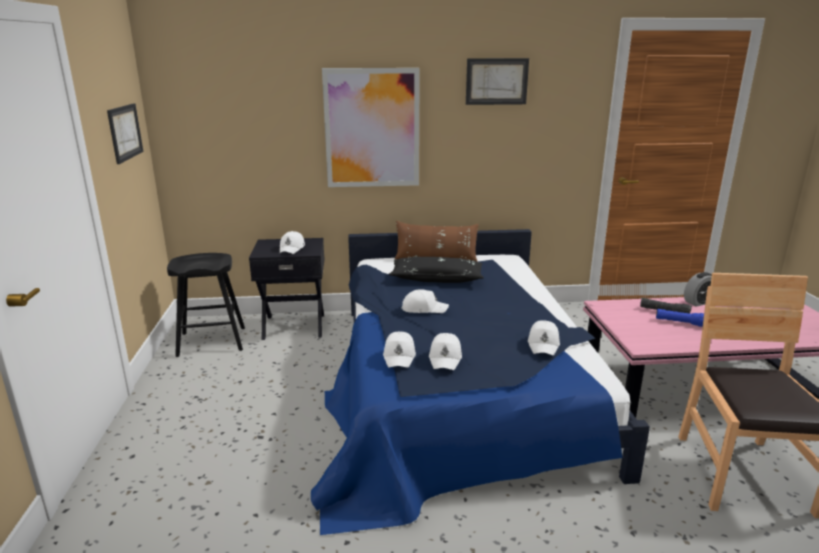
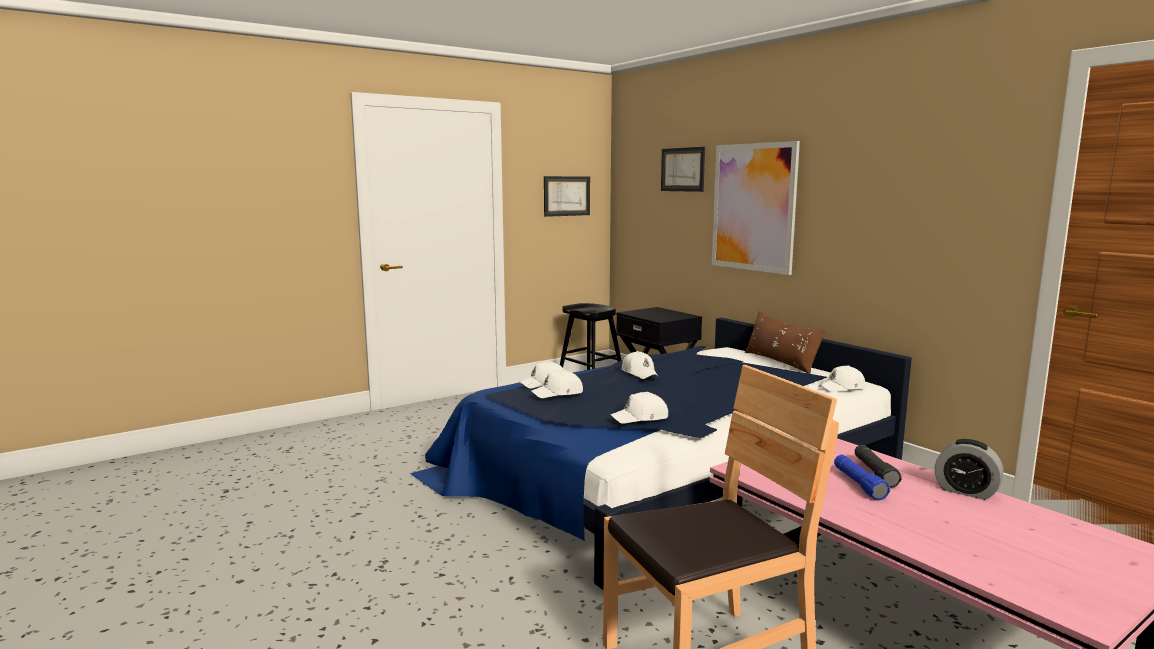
camera: 60 degrees right, 10 degrees down
white cap [280,231,305,254] -> white cap moved to [818,365,865,392]
black pillow [389,257,484,283] -> none
picture [466,58,529,105] -> picture moved to [661,147,705,192]

